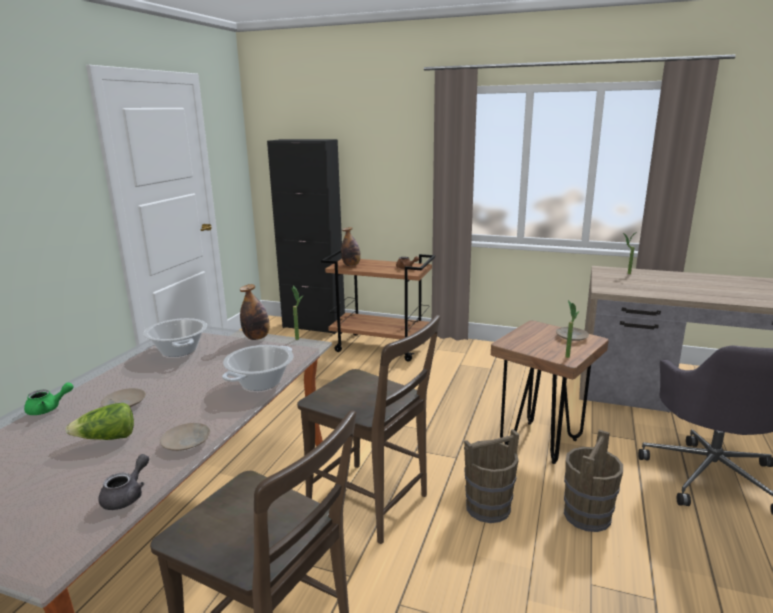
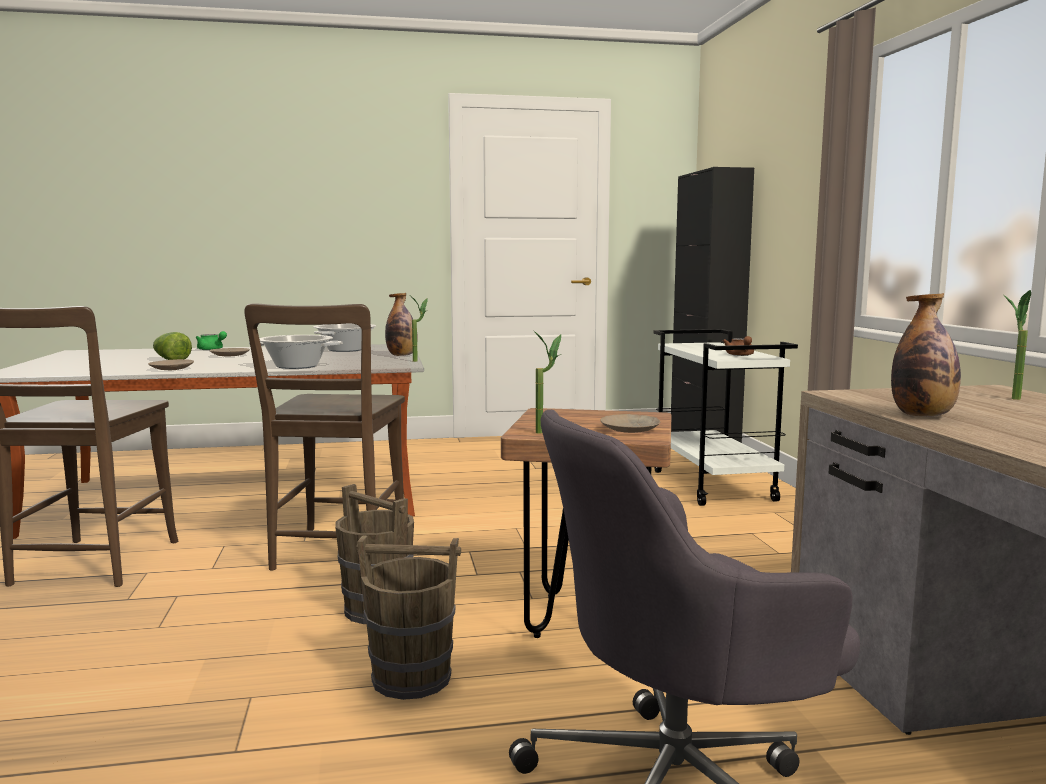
camera: 60 degrees right, 10 degrees down
grey teapot [99,454,149,510] -> none
brown cart [321,249,435,362] -> white cart [653,329,798,506]
bottle [341,227,361,266] -> bottle moved to [891,293,961,417]

